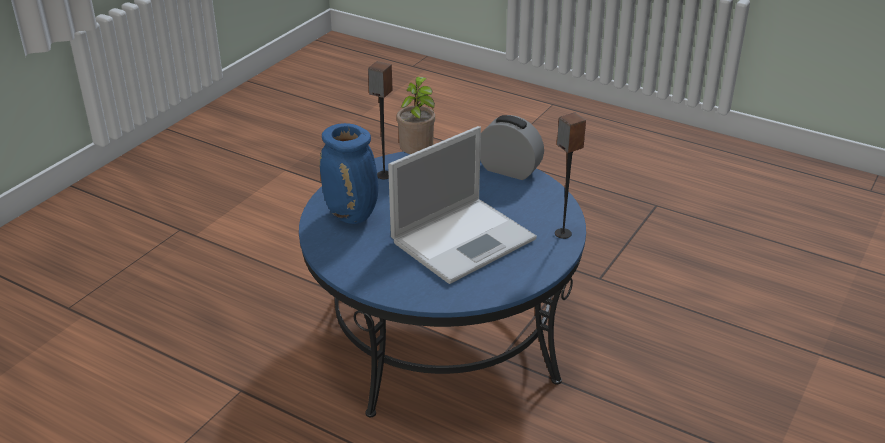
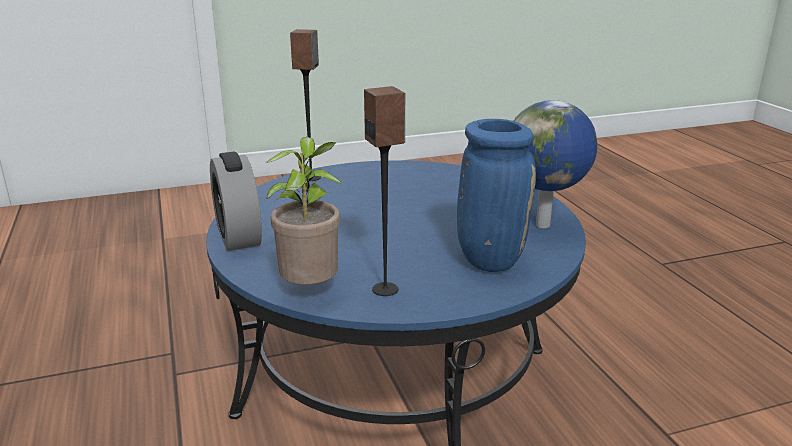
camera: 140 degrees left, 10 degrees down
laptop [388,126,537,284] -> none
none -> globe [514,100,597,228]

